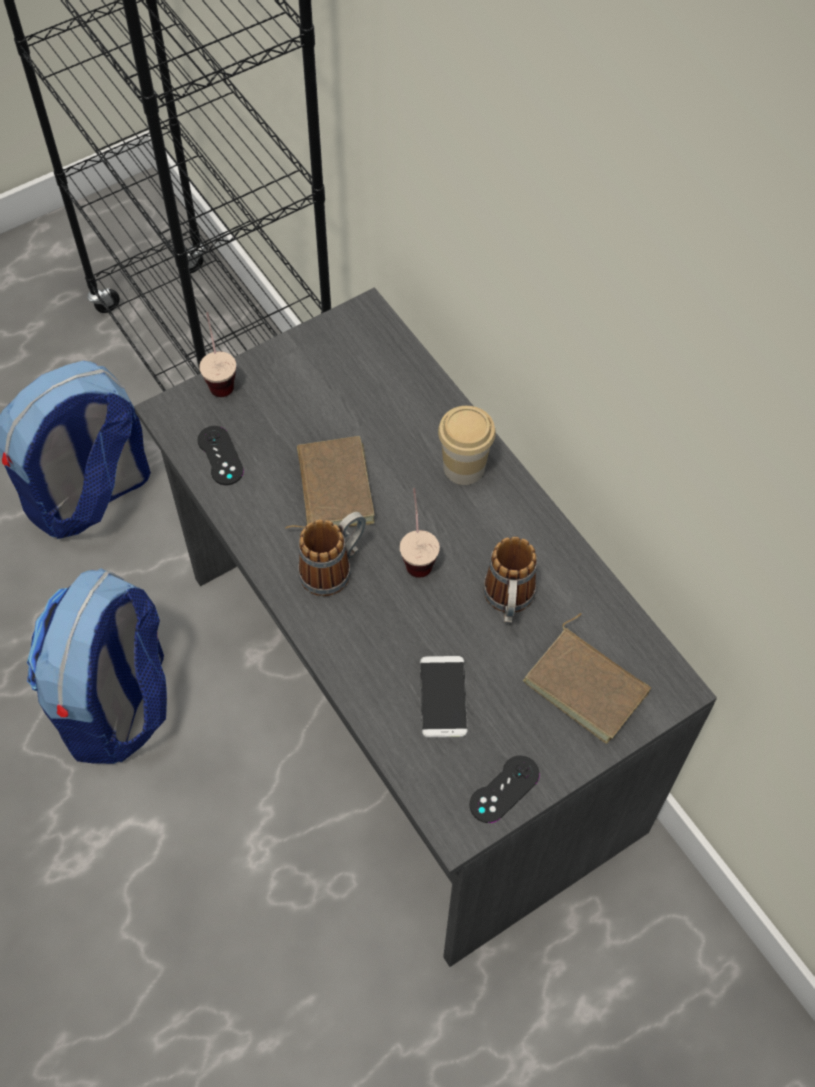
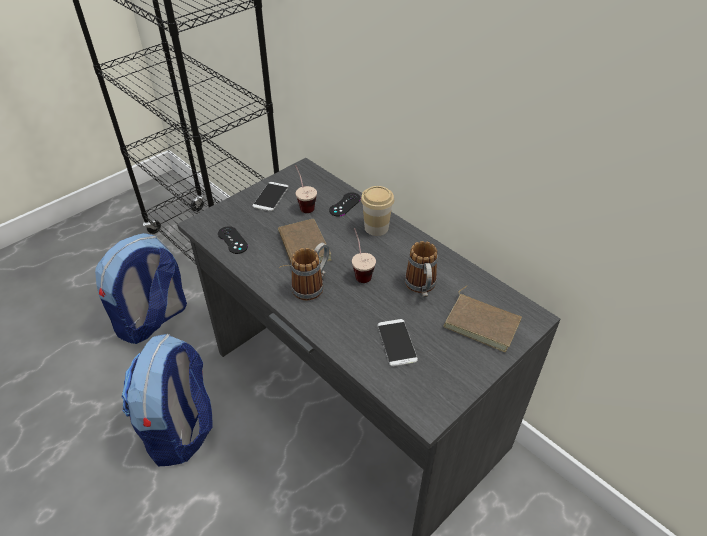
camera: 10 degrees left, 15 degrees down
cup [199,312,236,397] -> cup moved to [295,165,317,213]
black game controller [470,756,540,823] -> black game controller moved to [329,192,361,217]
none -> phone [252,182,289,211]

